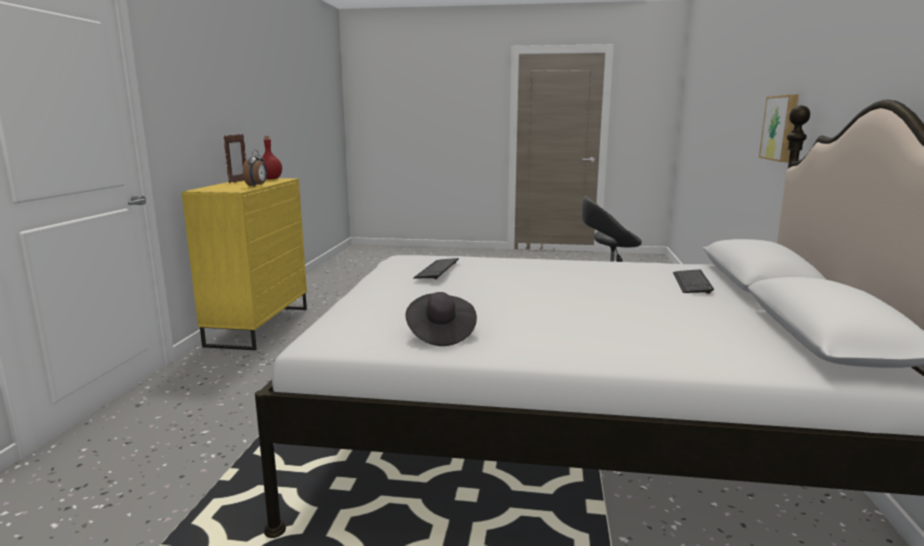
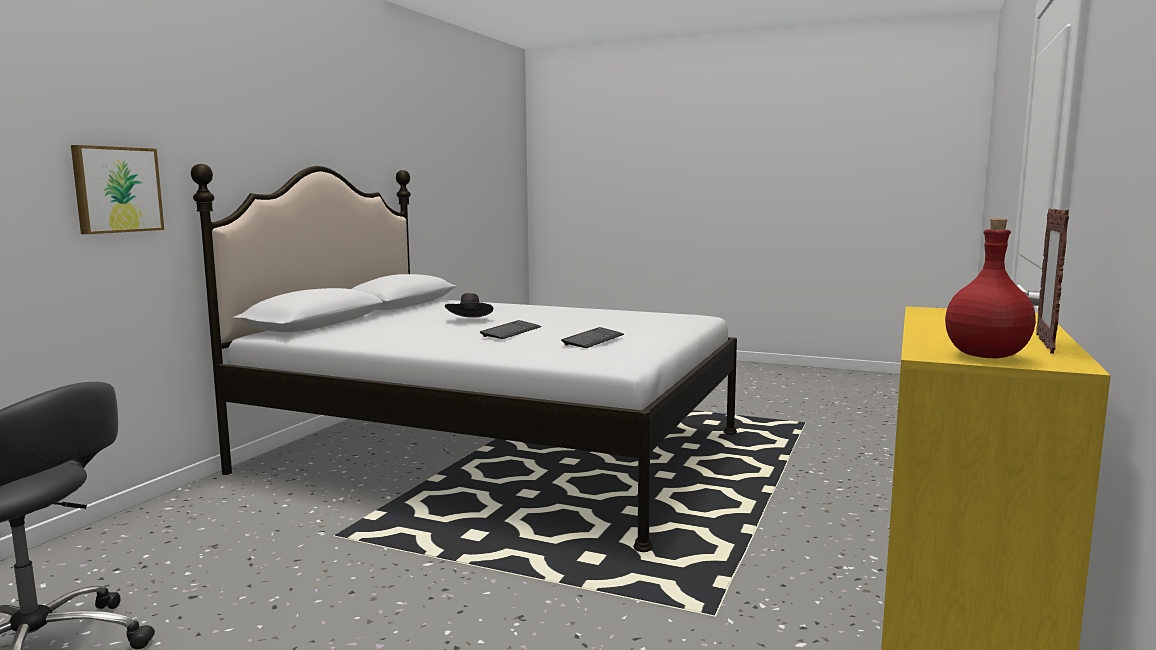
camera: 165 degrees left, 5 degrees down
alarm clock [243,150,267,187] -> none
black hat [405,292,477,346] -> black hat moved to [445,293,493,318]
keyboard [673,269,714,294] -> keyboard moved to [480,320,541,339]

